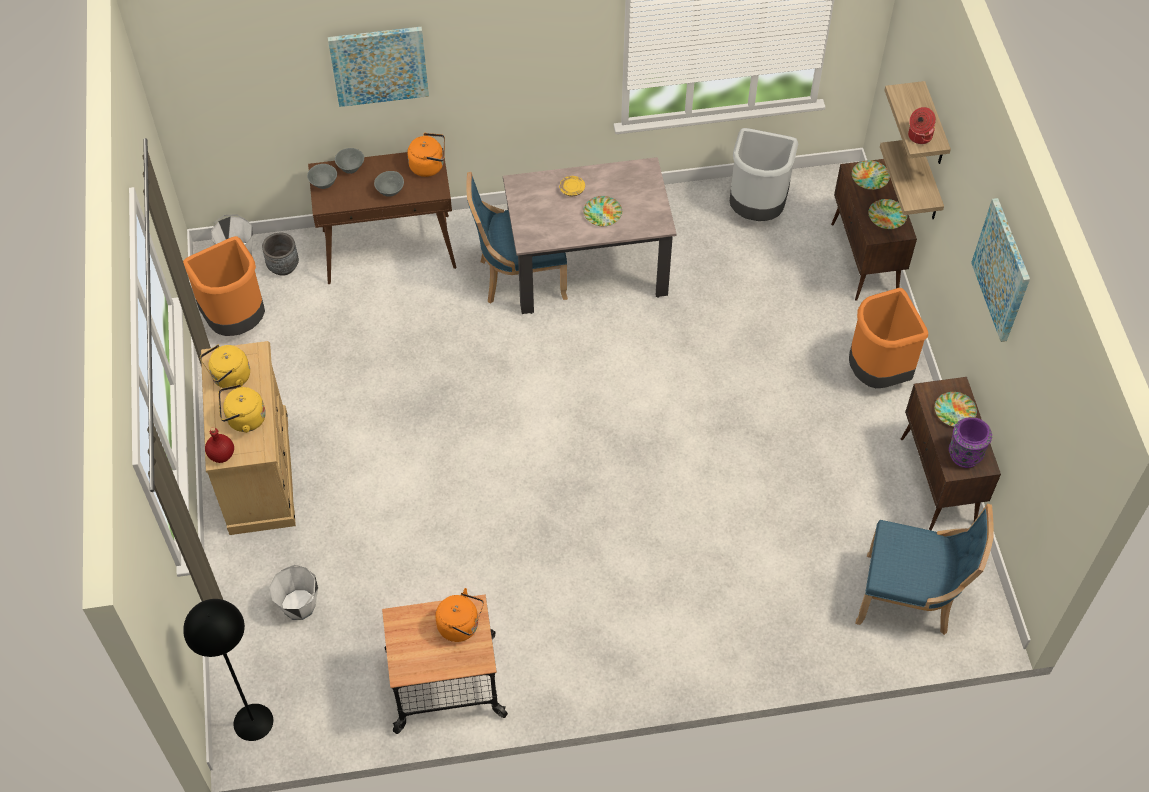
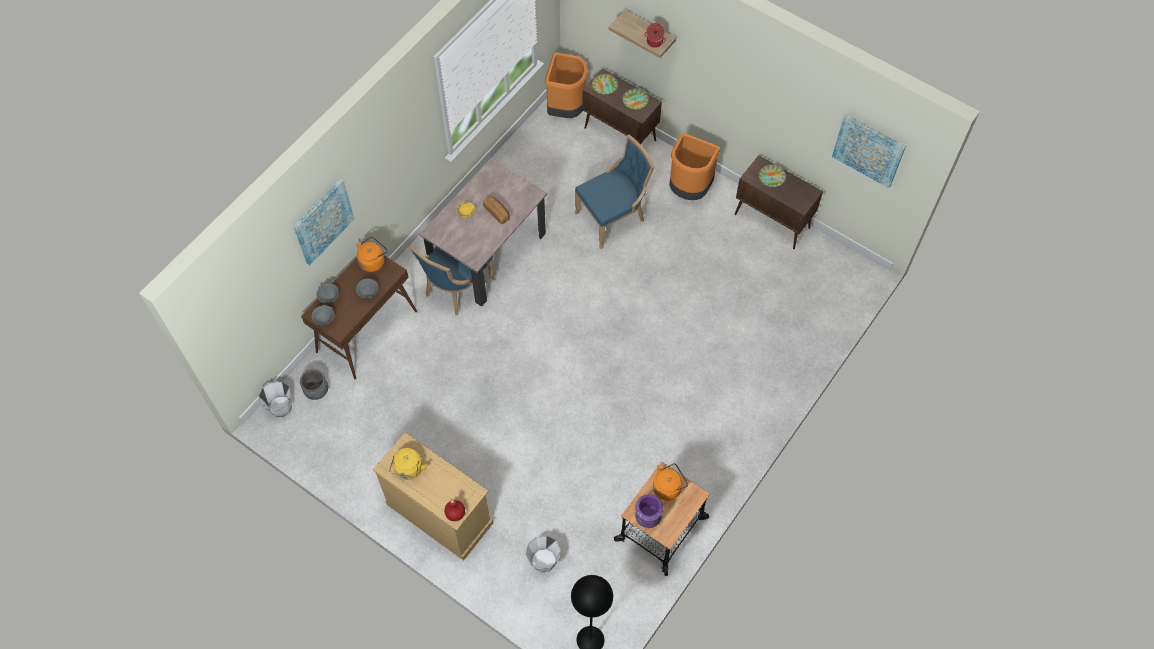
camera: 45 degrees left, 5 degrees up
orange trash can [183,236,265,336] -> orange trash can moved to [545,53,588,118]
yellow kettle [218,384,266,433] -> none
plate [583,196,622,226] -> bread [483,196,510,224]
grey trash can [730,128,798,221] -> none
blue chair [855,504,994,635] -> blue chair moved to [575,135,654,249]
shelf [880,140,944,219] -> none
purple vase [949,417,992,468] -> purple vase moved to [635,494,663,528]
picture [971,198,1030,342] -> picture moved to [832,114,906,188]

